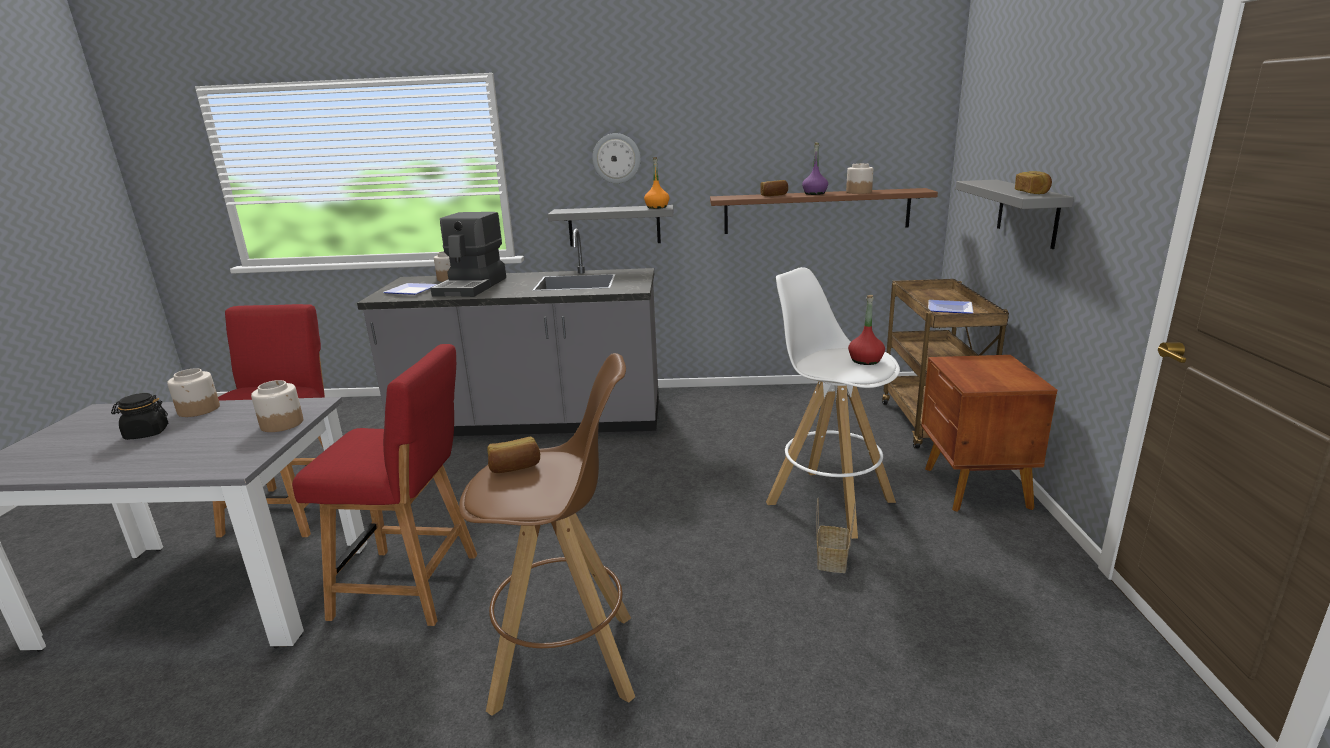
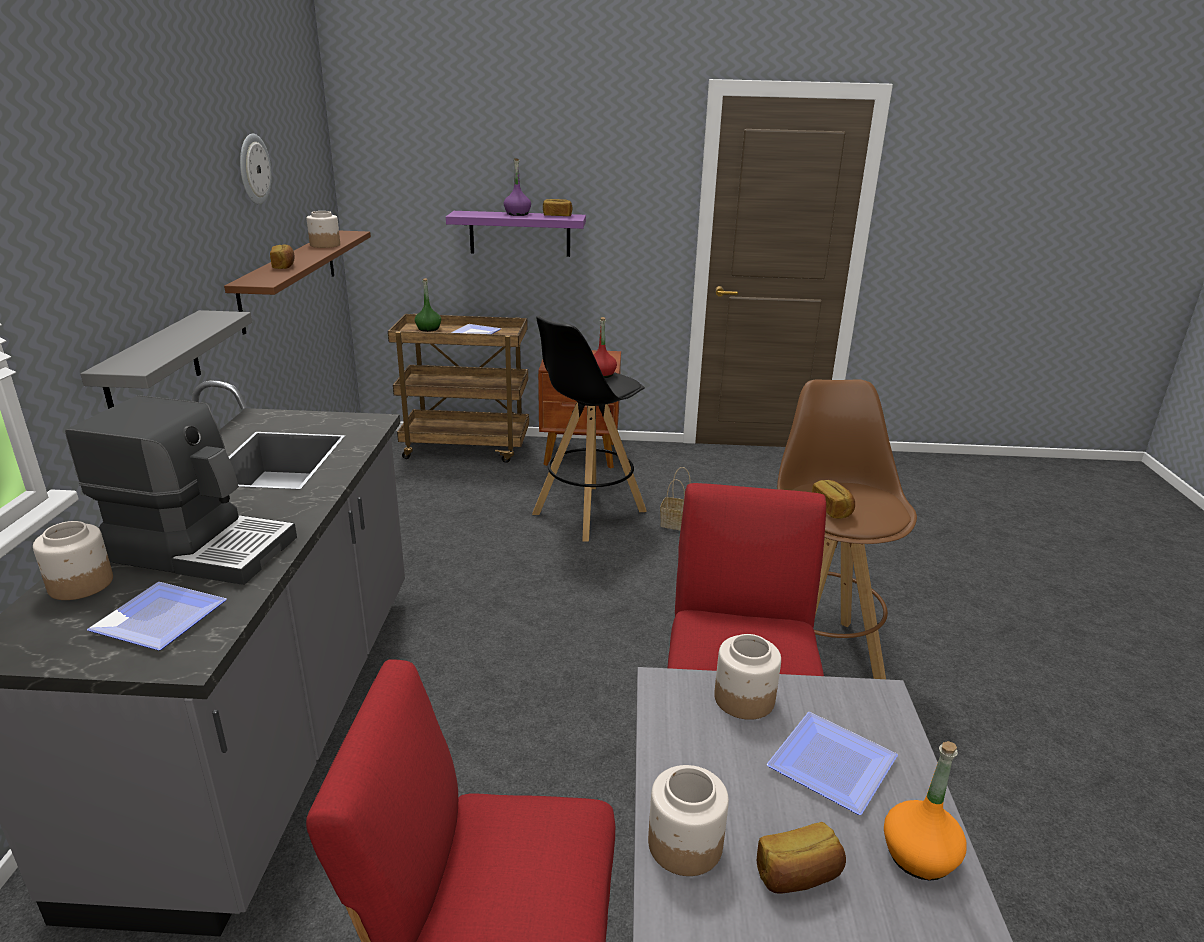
camera: 90 degrees left, 5 degrees up
black jar [111,393,168,440] -> bread [757,822,846,894]
wall clock [592,133,641,184] -> wall clock moved to [240,134,271,204]
orange bottle [644,157,669,209] -> orange bottle moved to [884,741,967,881]
white stool [766,267,900,539] -> black stool [532,316,646,542]
purple bottle [802,143,828,195] -> purple bottle moved to [504,158,531,216]
grey shelf [956,180,1074,249] -> purple shelf [446,211,586,257]
none -> green bottle [415,278,441,332]
none -> plate [767,712,898,815]

